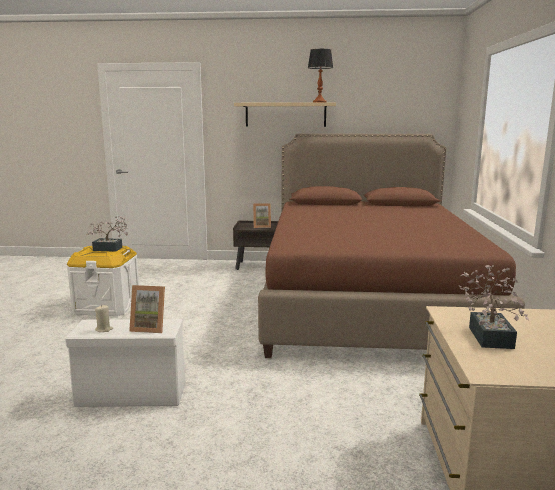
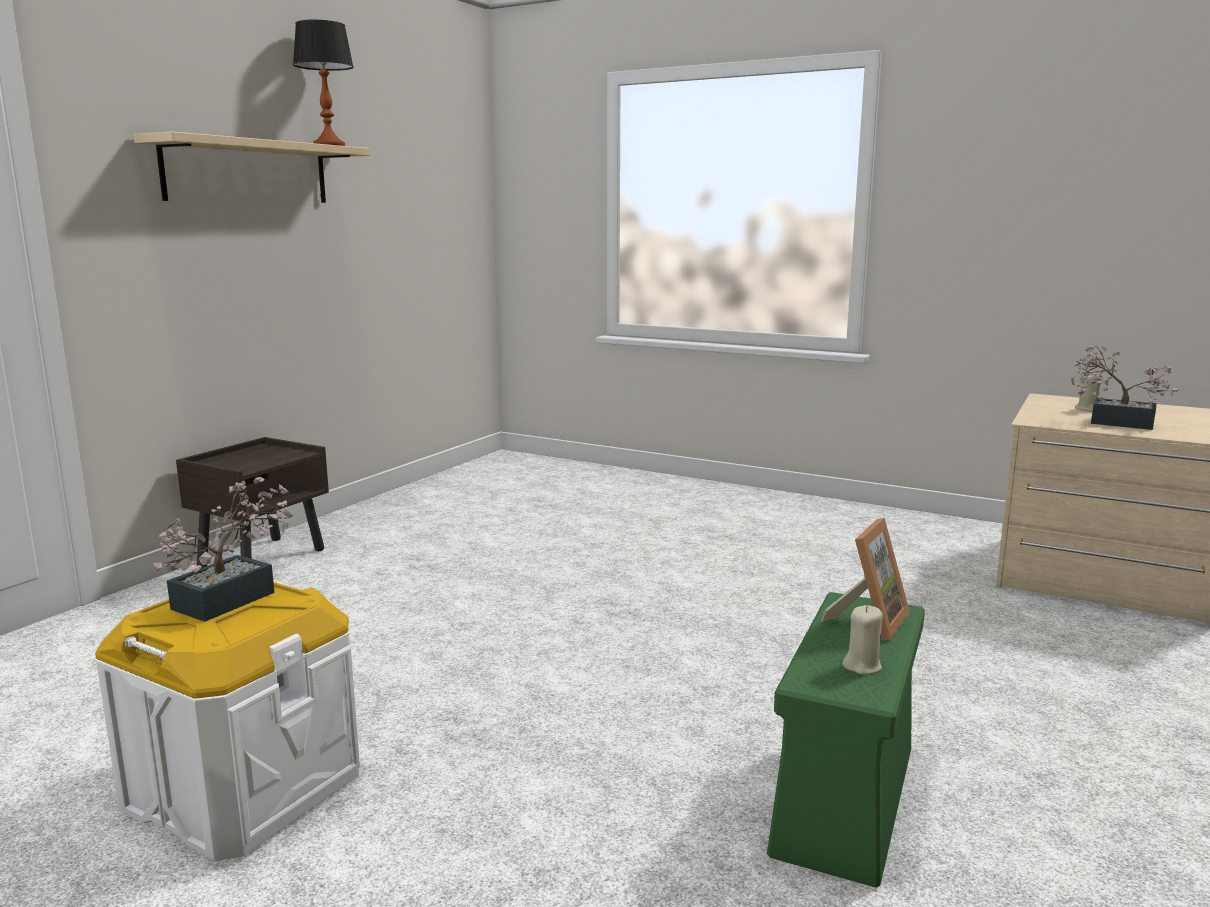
camera: 65 degrees left, 0 degrees up
white storage box [65,319,186,407] -> green storage box [767,592,925,888]
picture frame [253,203,271,228] -> none
brown bed [258,133,525,358] -> none
none -> beige candle [1075,373,1102,412]

